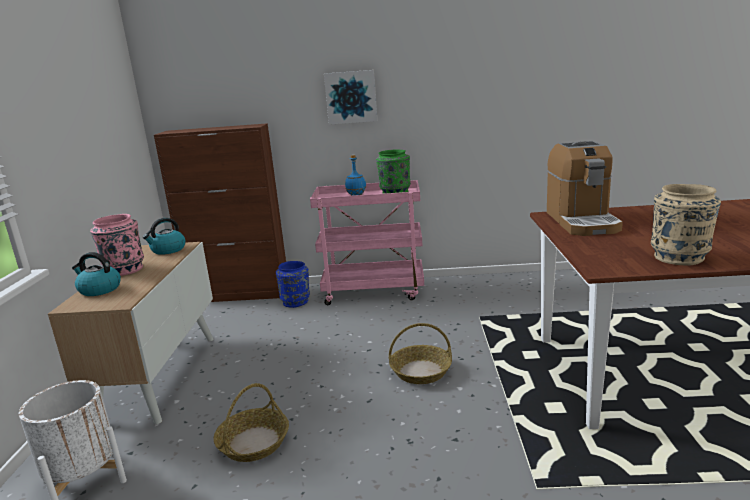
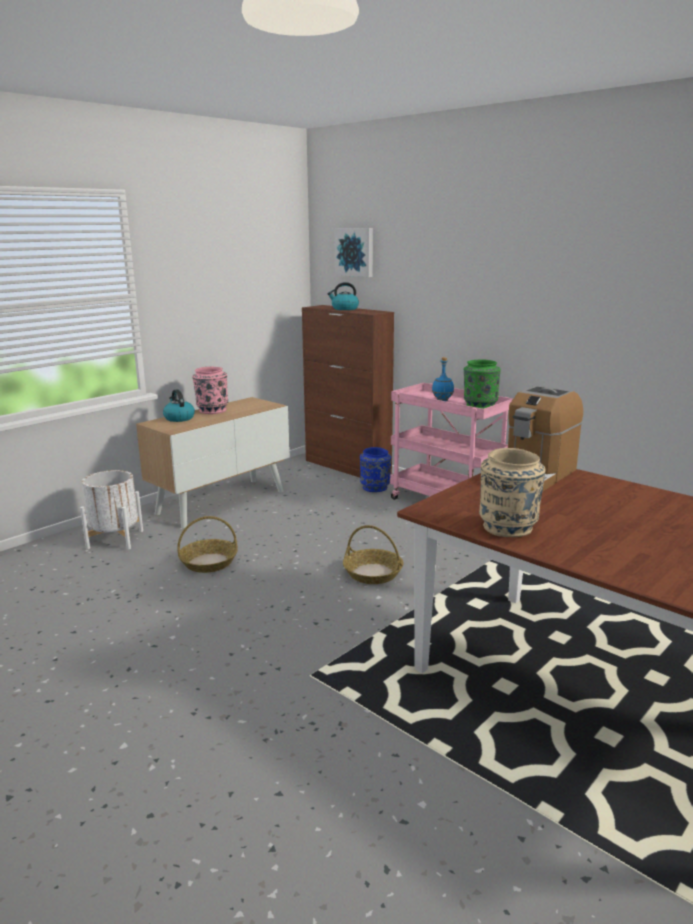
camera: 40 degrees right, 0 degrees up
kettle [143,218,185,255] -> kettle moved to [327,282,359,310]
picture [324,70,377,125] -> picture moved to [335,228,373,277]

